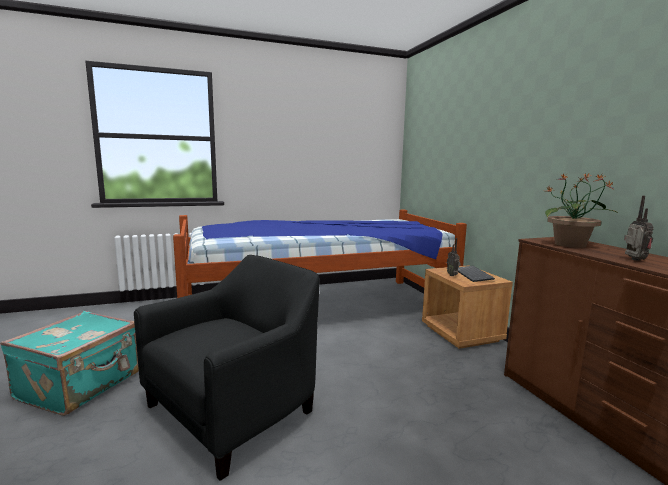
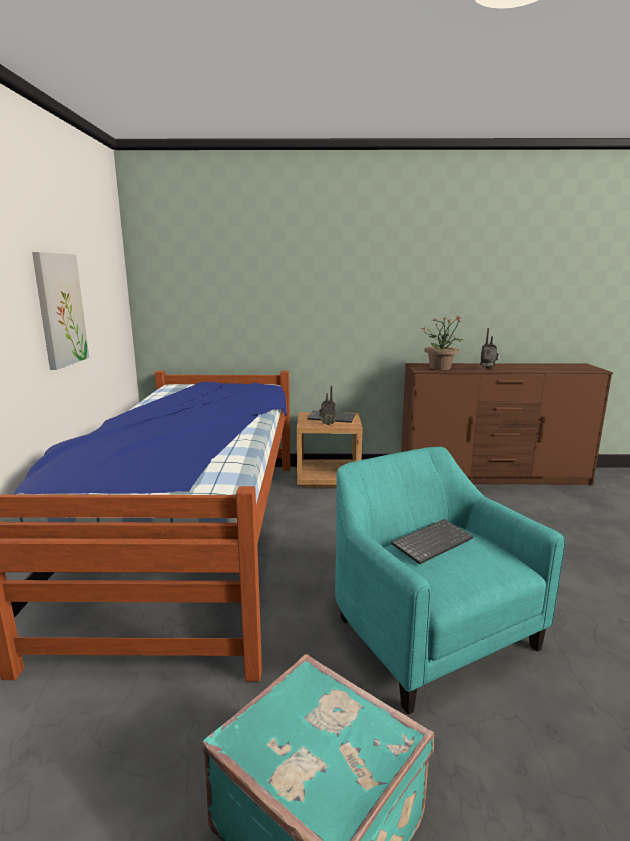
camera: 70 degrees left, 5 degrees up
black armchair [134,255,320,481] -> turquoise armchair [335,447,565,714]
none -> picture [32,252,89,370]
none -> keyboard [391,519,474,564]

